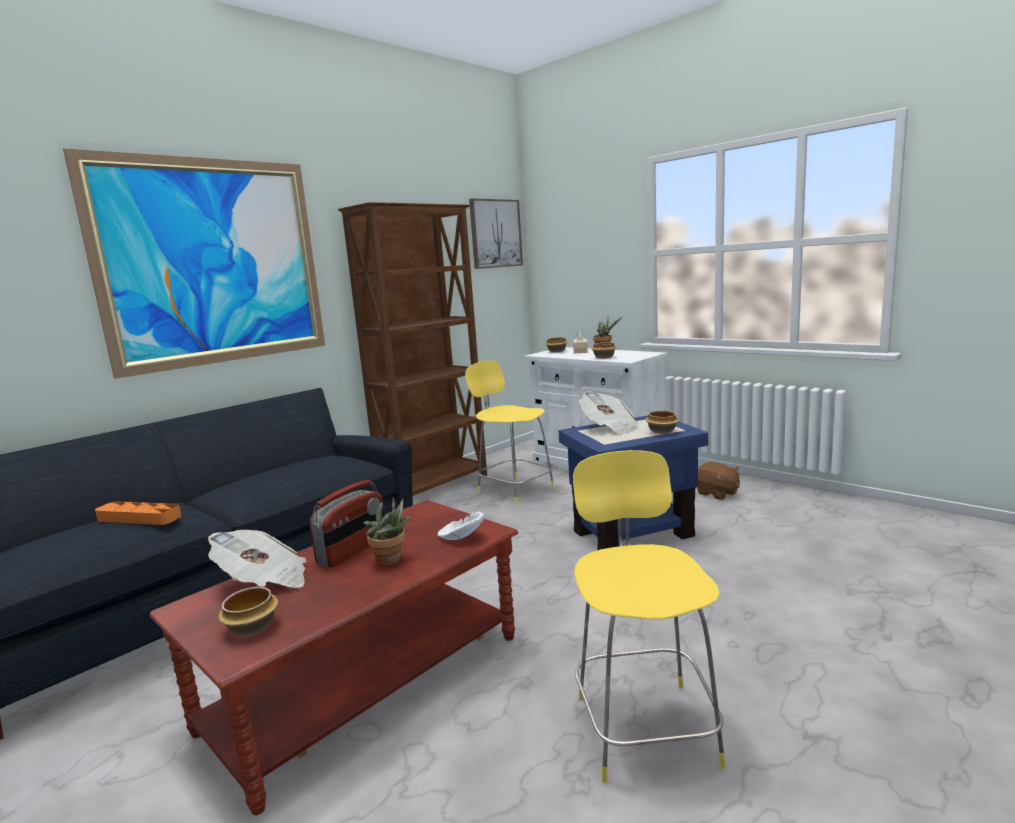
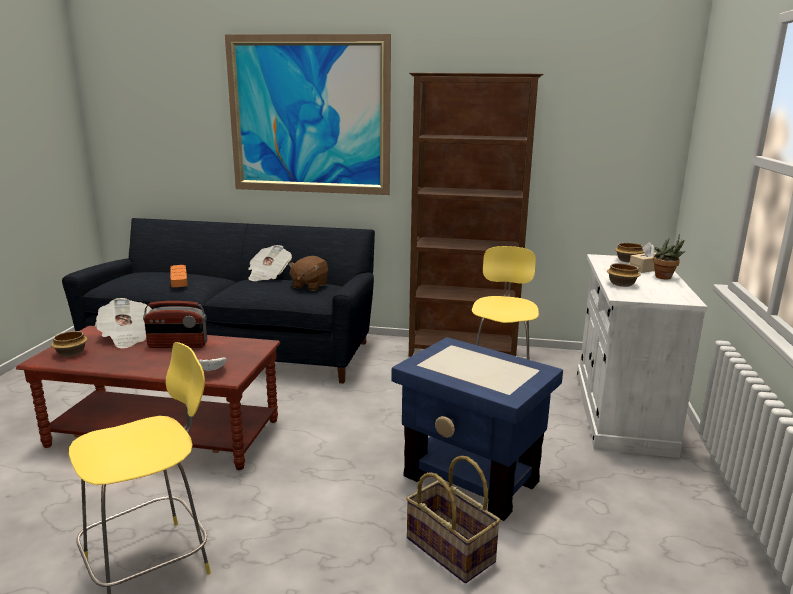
camera: 55 degrees right, 5 degrees up
potted plant [364,497,411,566] -> none
picture [469,199,523,269] -> none
newspaper [579,391,639,434] -> newspaper moved to [248,245,292,281]
bowl [645,410,679,434] -> none
brown plush toy [697,462,740,500] -> brown plush toy moved to [288,256,328,291]
none -> basket [406,456,501,583]

